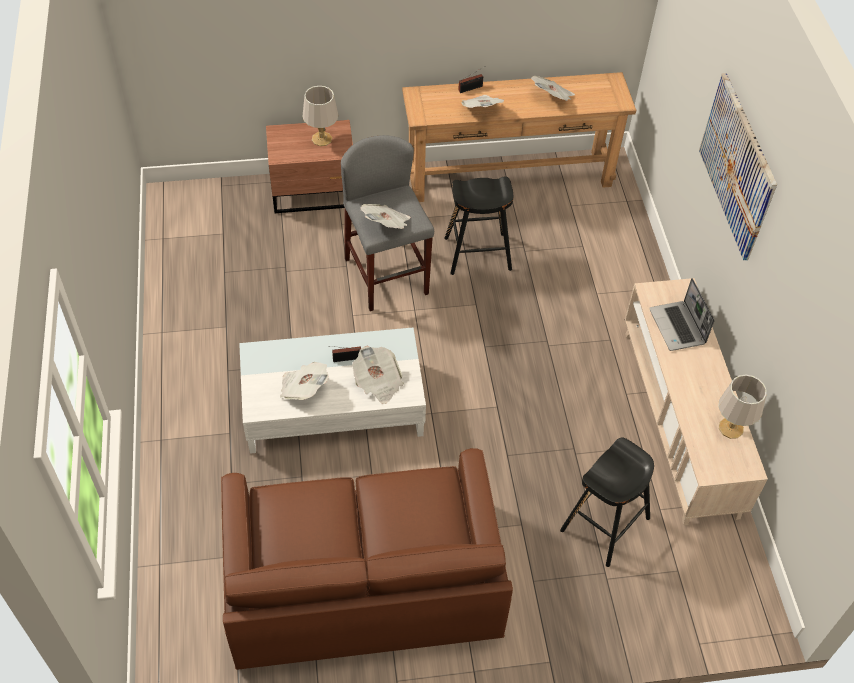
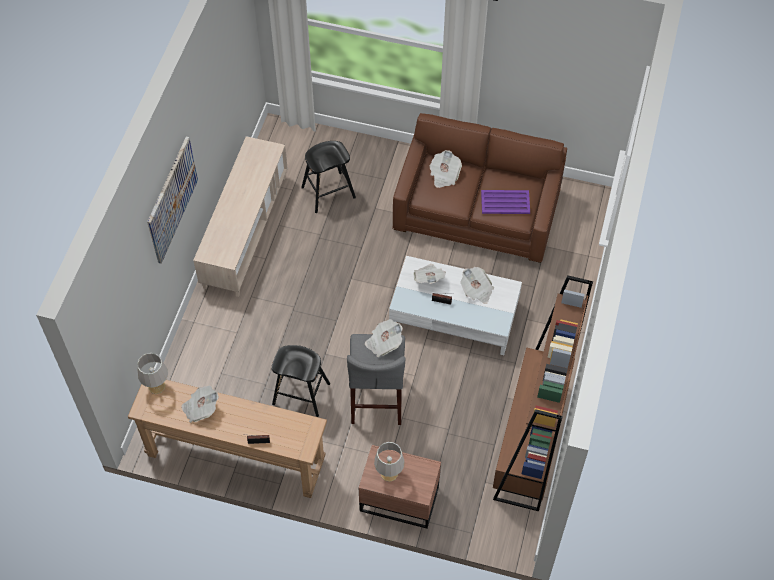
camera: 155 degrees left, 5 degrees up
newspaper [461,95,504,108] -> newspaper moved to [429,150,462,188]
laptop [649,278,714,351] -> none
grey table lamp [719,375,767,439] -> grey table lamp moved to [137,353,168,394]
none -> purple tray [481,190,530,214]
none -> brown bookcase [493,275,593,511]

